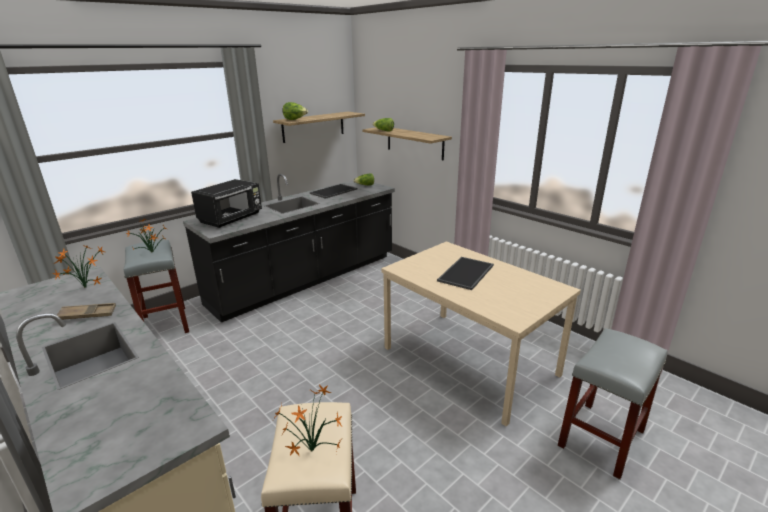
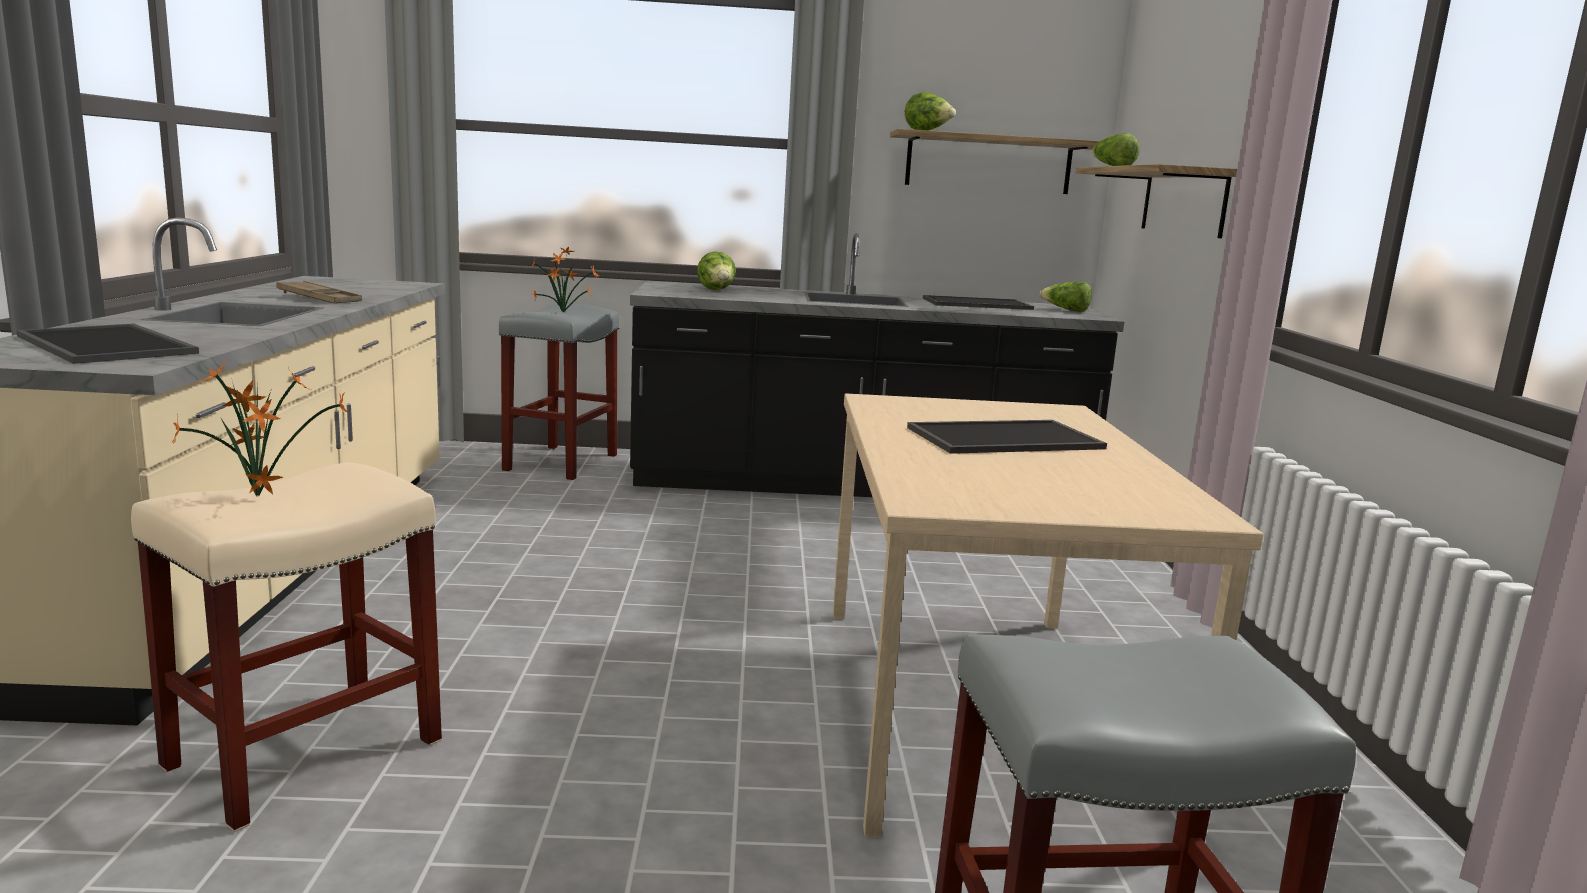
camera: 40 degrees right, 10 degrees down
potted plant [52,244,105,288] -> none
black microwave [191,179,262,228] -> lettuce [697,251,736,290]
none -> tray [16,323,199,364]

